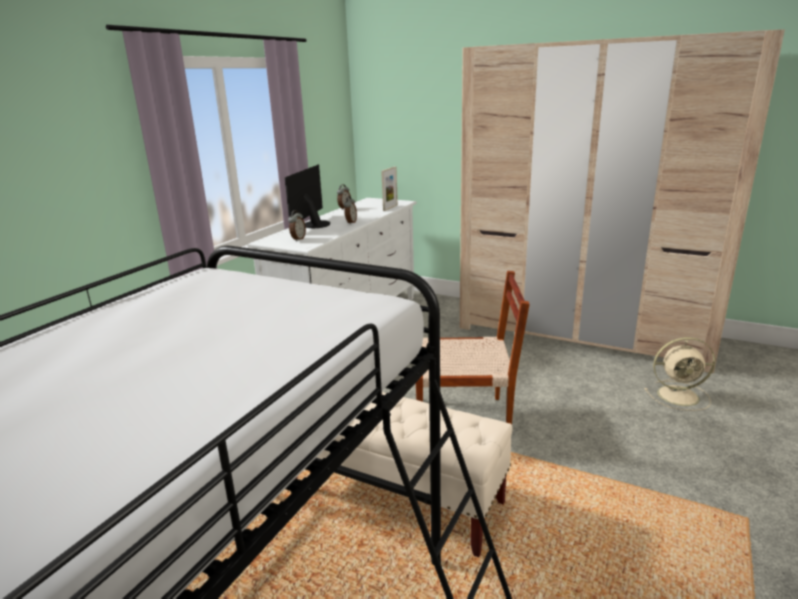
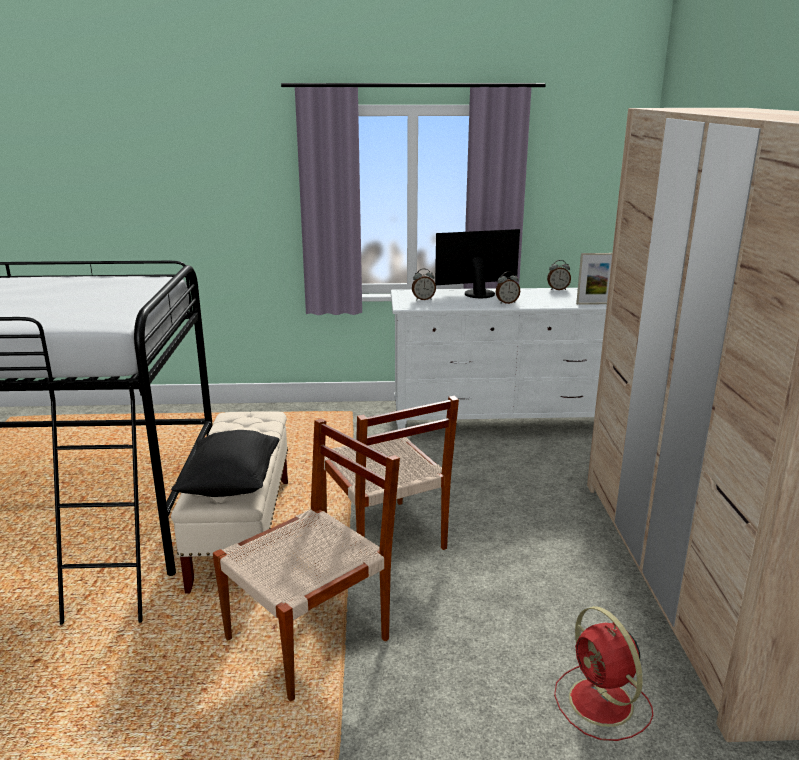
camera: 60 degrees right, 0 degrees up
beige fan [644,337,715,411] -> red fan [554,606,653,741]
none -> black pillow [171,430,279,497]
none -> chair [213,419,400,701]

